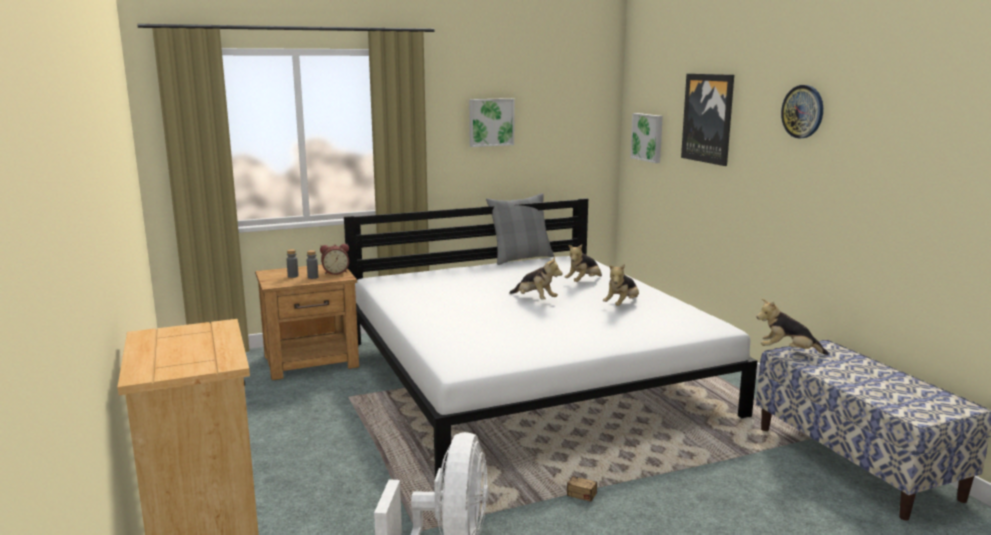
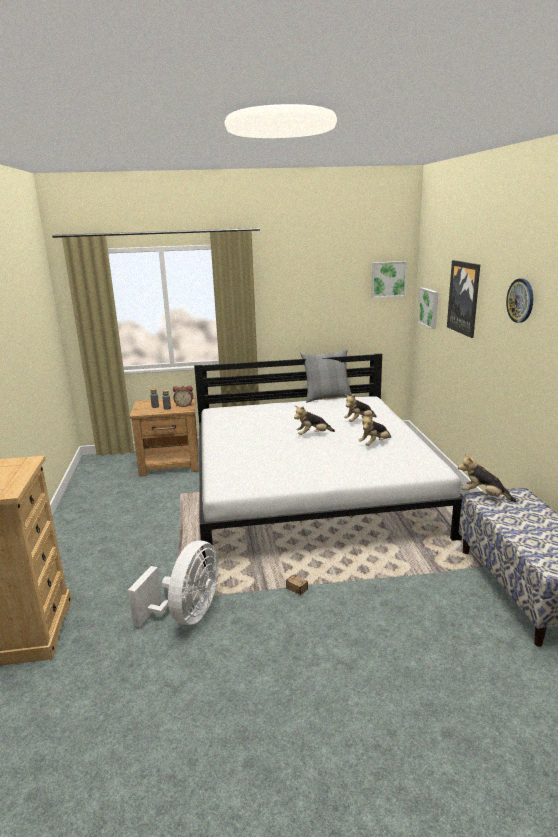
camera: 15 degrees right, 5 degrees up
picture [469,98,515,147] -> picture moved to [371,261,407,298]
plush toy [509,256,563,300] -> plush toy turned 105 degrees clockwise [294,406,335,435]

